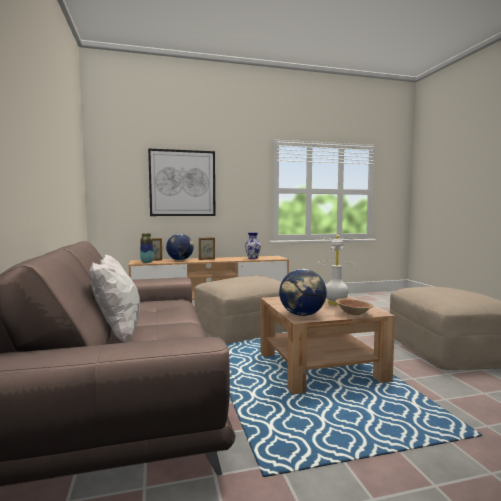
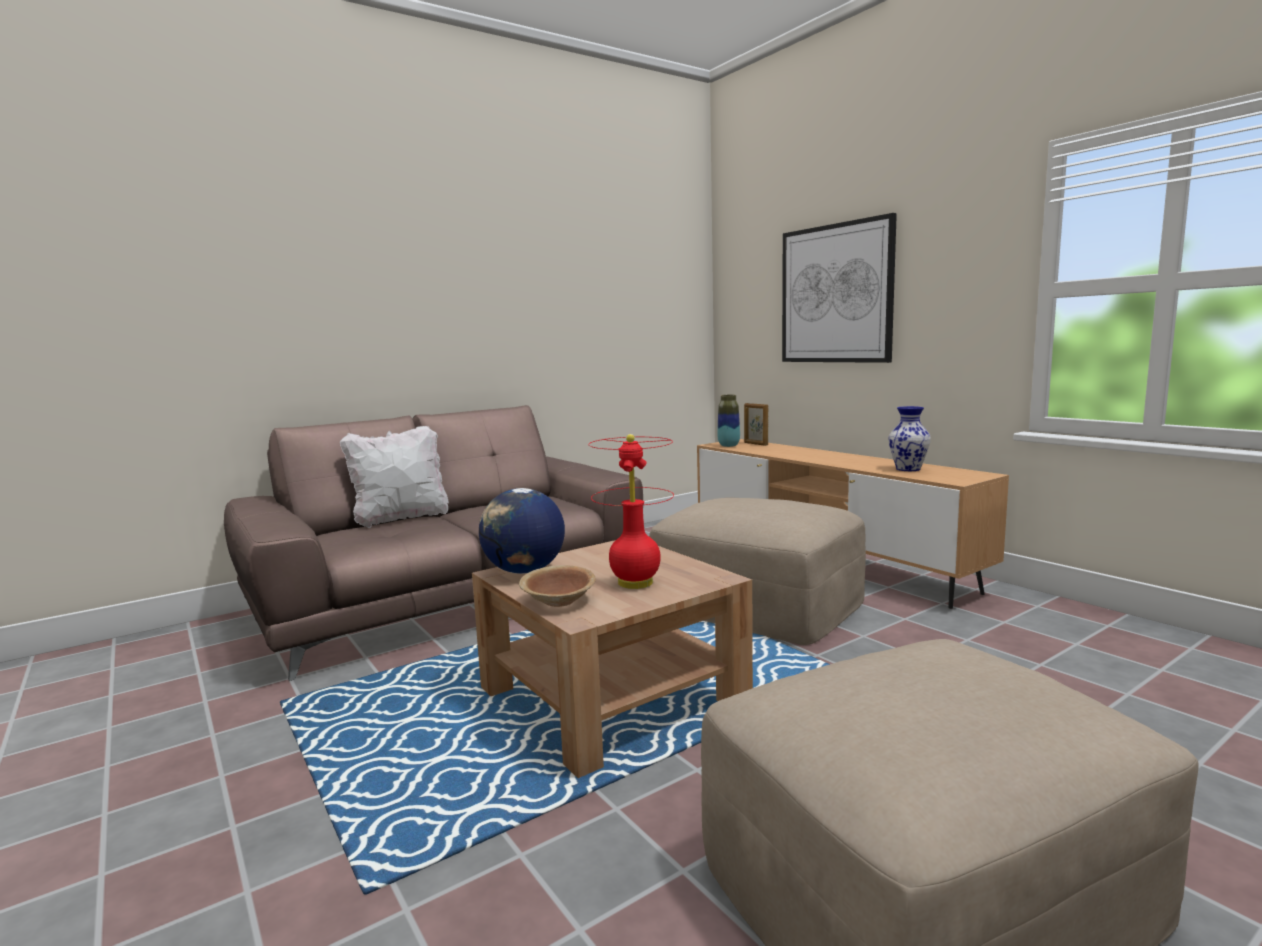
camera: 70 degrees right, 5 degrees up
globe [166,234,194,261] -> none
picture frame [199,237,215,260] -> none
white table lamp [318,235,357,305] -> red table lamp [588,434,674,589]

